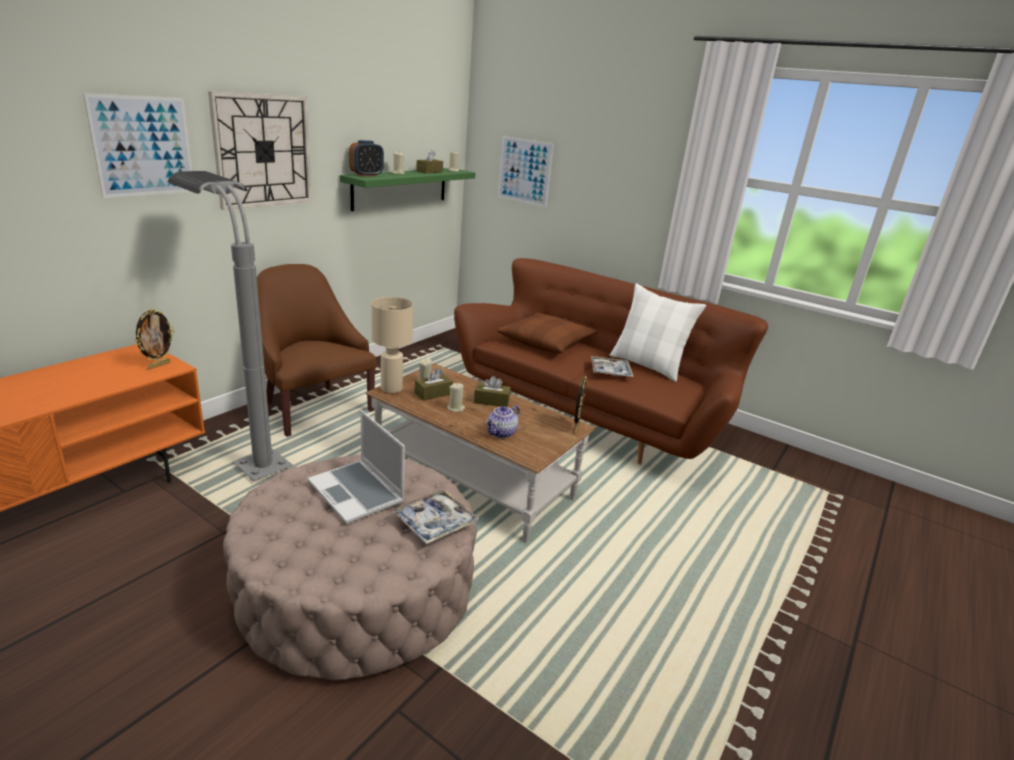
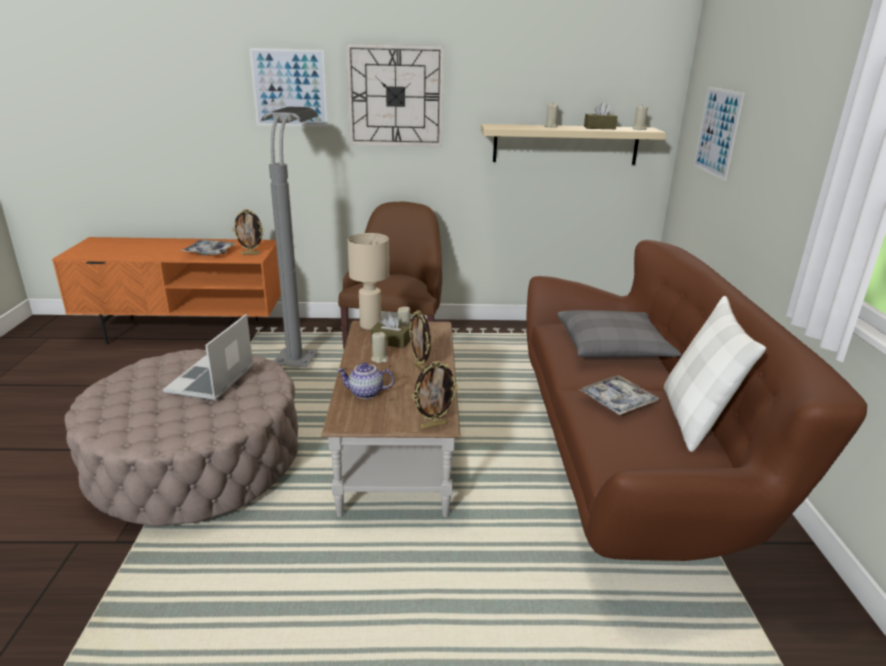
camera: 55 degrees right, 0 degrees up
green shelf [340,168,475,211] -> beige shelf [481,124,666,165]
alarm clock [349,140,384,176] -> none
tray [392,489,479,545] -> tray moved to [181,240,236,255]
brown tissue box [474,376,511,407] -> picture frame [409,310,431,371]
brown pillow [497,313,598,353] -> grey pillow [557,310,682,358]

